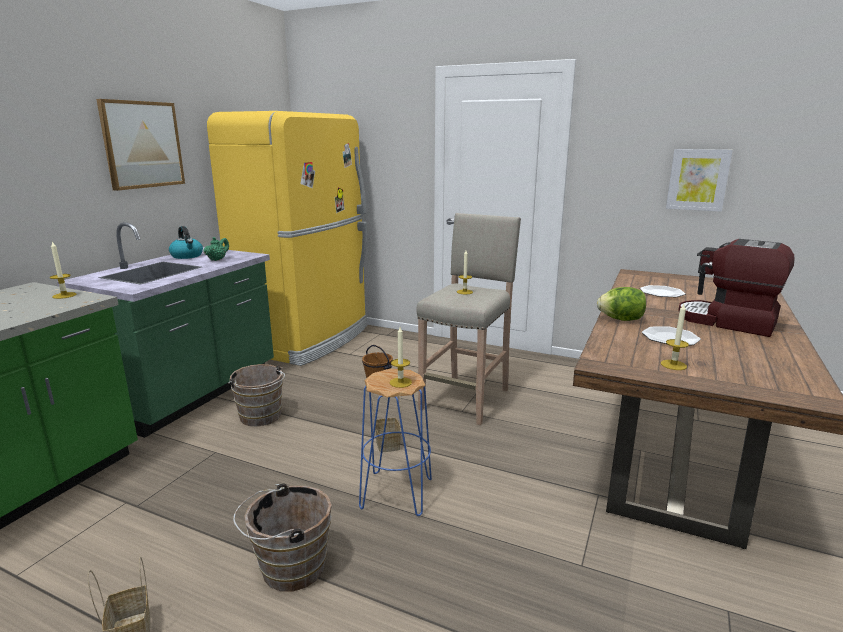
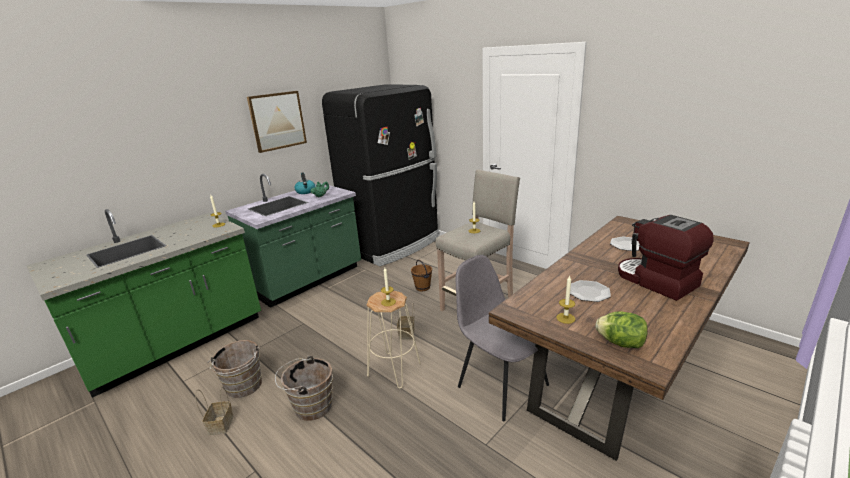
camera: 20 degrees right, 5 degrees up
yellow fridge [207,111,367,366] -> black fridge [322,84,439,266]
brown bucket [228,364,285,426] -> brown bucket moved to [207,340,262,398]
blue stool [359,368,432,516] -> beige stool [366,291,421,389]
lettuce [597,287,646,321] -> lettuce moved to [595,311,648,348]
picture [666,149,733,212] -> none
none -> grey chair [456,255,549,421]

